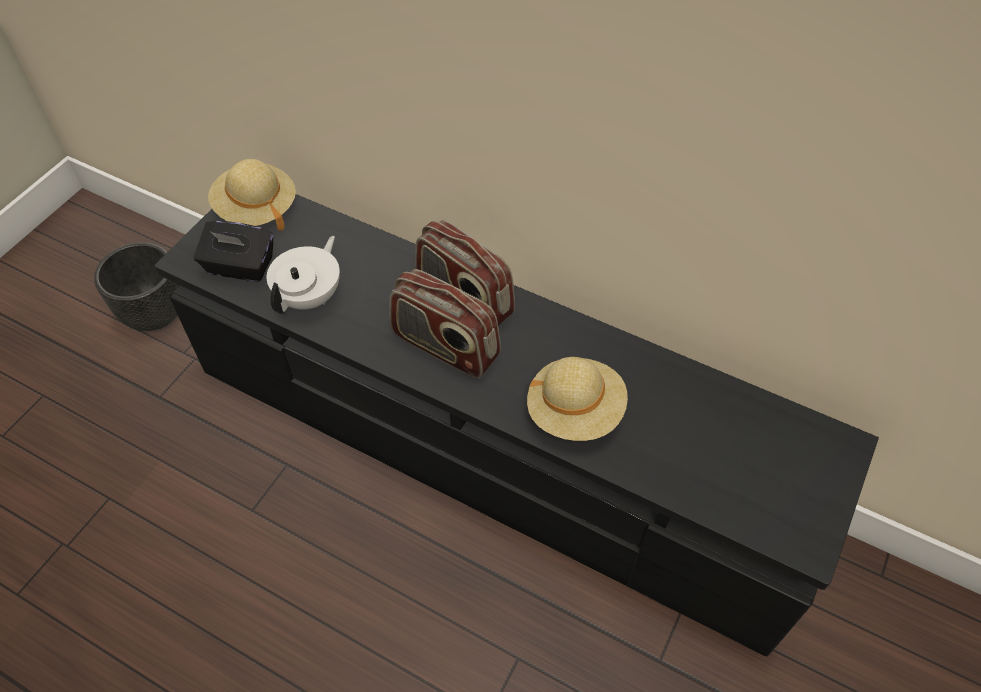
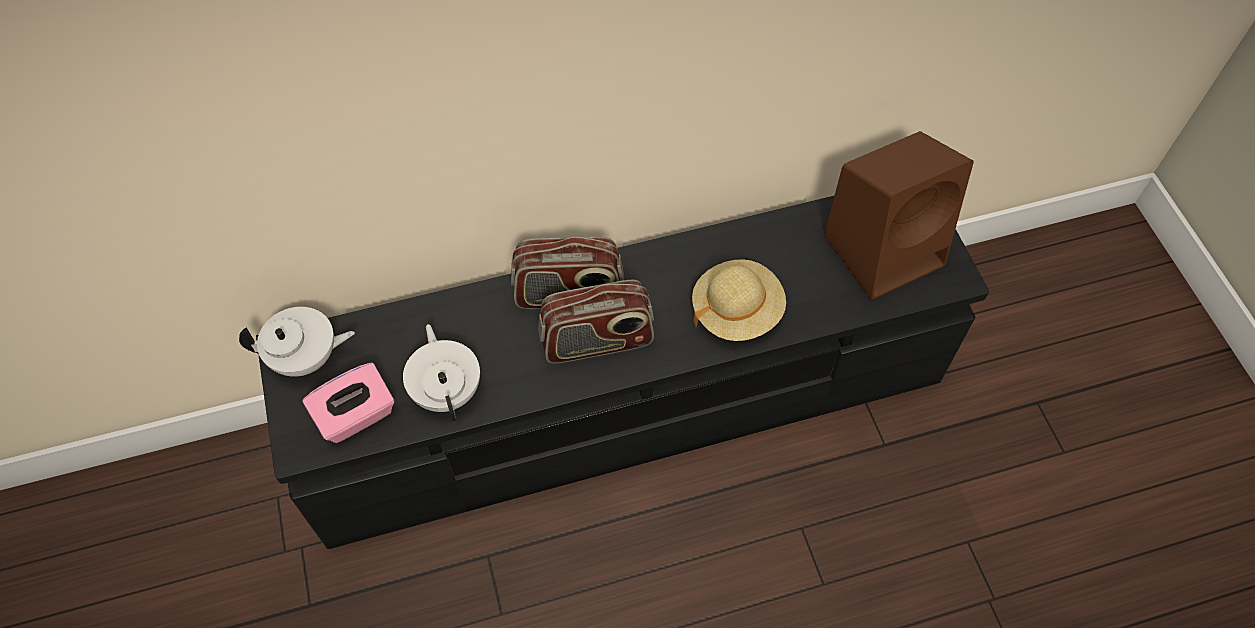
camera: 45 degrees left, 5 degrees up
black planter [94,242,179,331] -> none
black tissue box [194,221,273,282] -> pink tissue box [303,363,394,443]
beige hat [208,159,296,231] -> white teapot [239,307,355,377]
none -> brown speaker [824,131,974,300]

